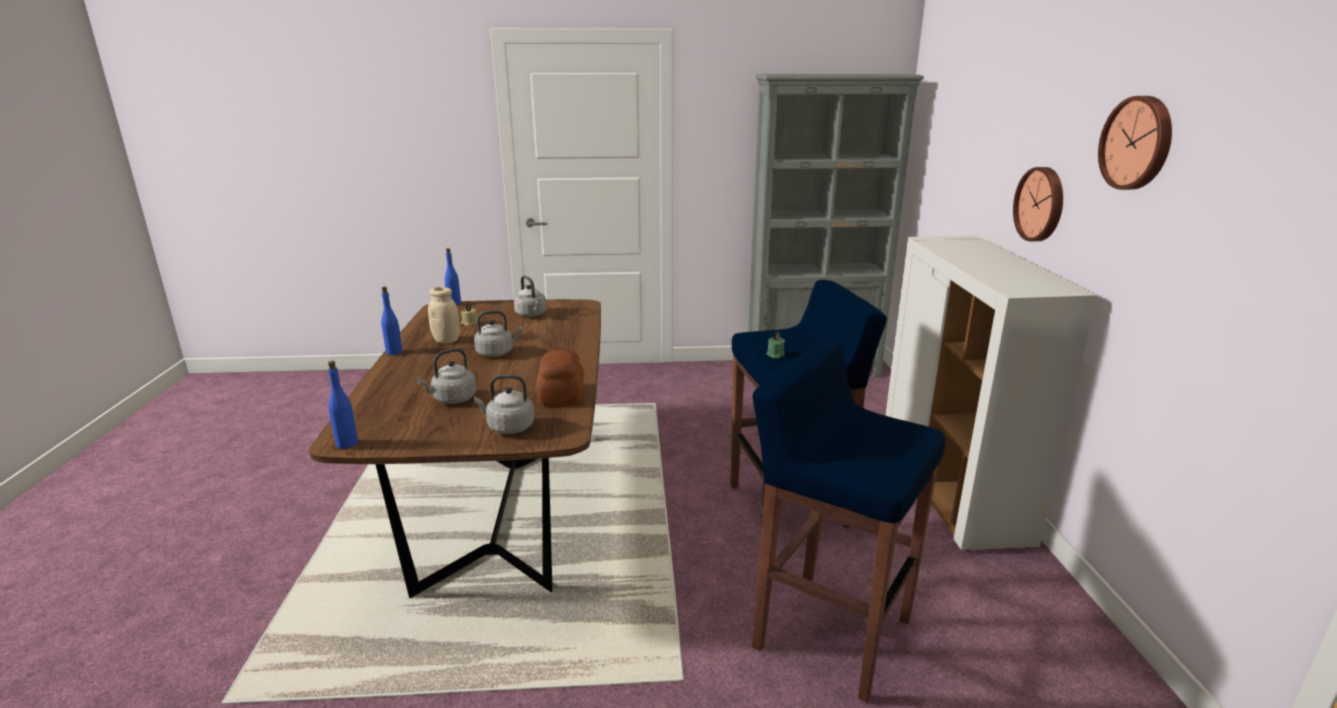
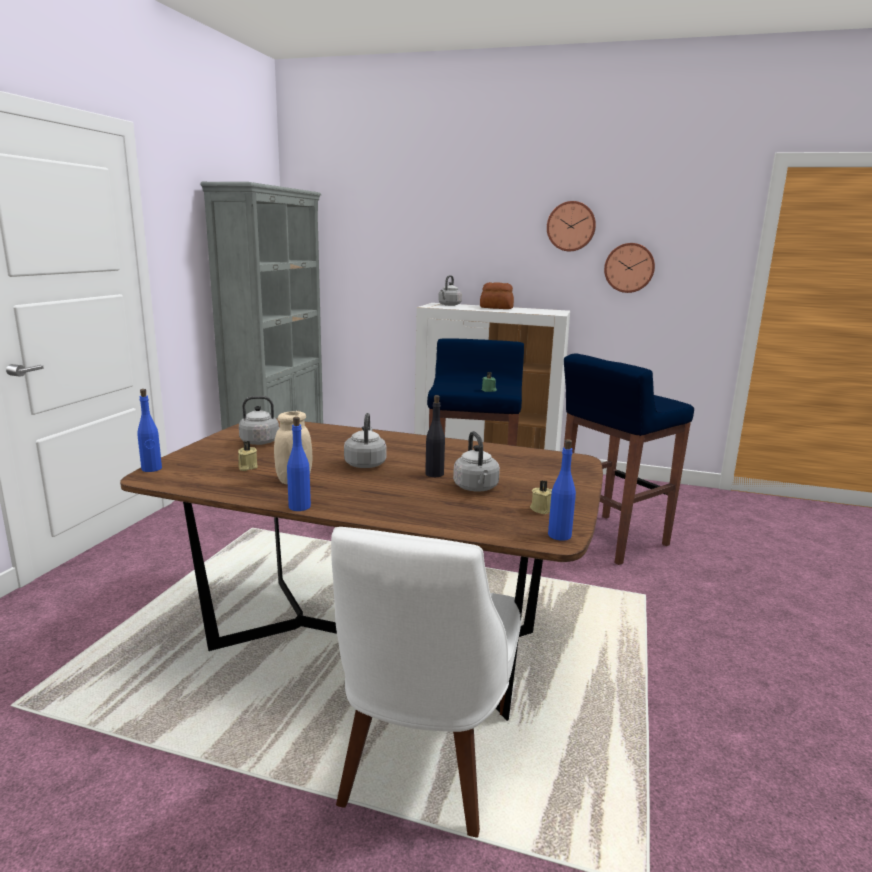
camera: 70 degrees left, 5 degrees down
grey kettle [474,375,534,434] -> grey kettle moved to [438,275,462,306]
bread [536,349,584,407] -> bread moved to [480,282,514,309]
wall clock [1013,167,1063,241] -> wall clock moved to [604,243,655,293]
none -> white chair [331,527,522,838]
none -> black bottle [425,395,445,477]
none -> beige candle [530,480,552,514]

